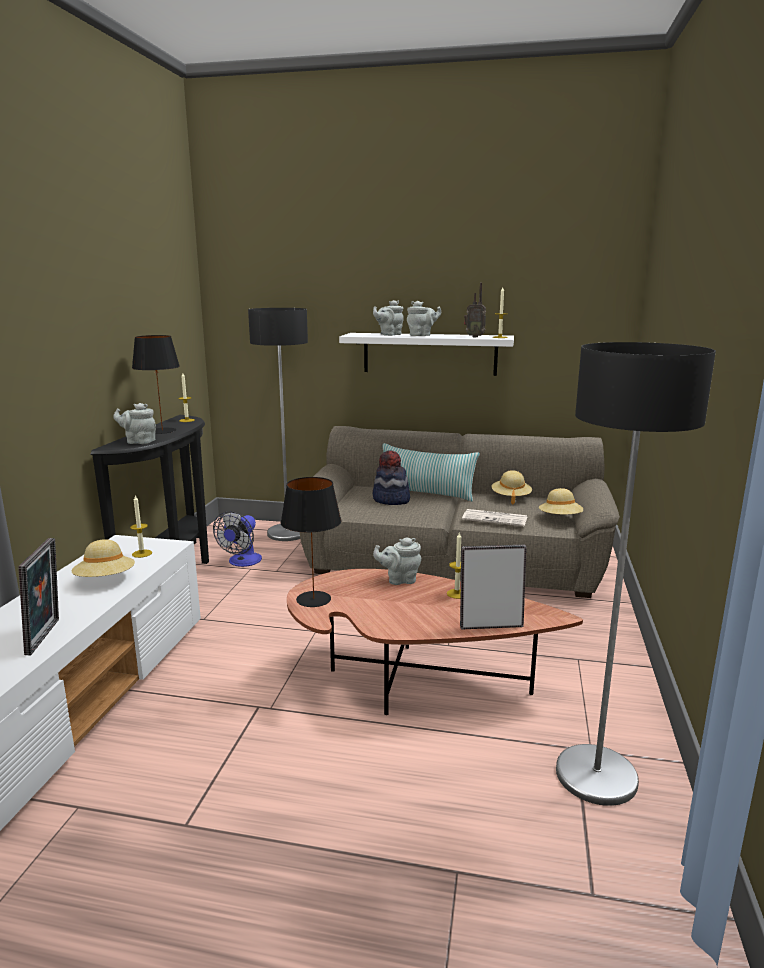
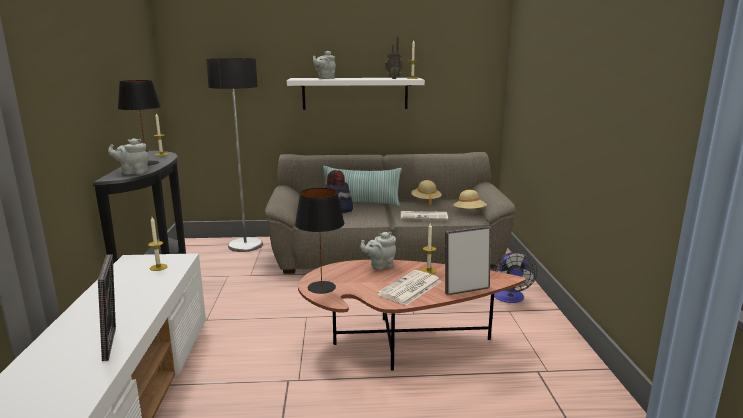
camera: 15 degrees left, 0 degrees up
beige hat [72,539,135,577] -> none
fan [213,511,262,567] -> fan moved to [493,252,537,303]
grey teapot [407,301,441,336] -> none
floor lamp [556,342,716,806] -> none
none -> newspaper [377,270,442,305]

